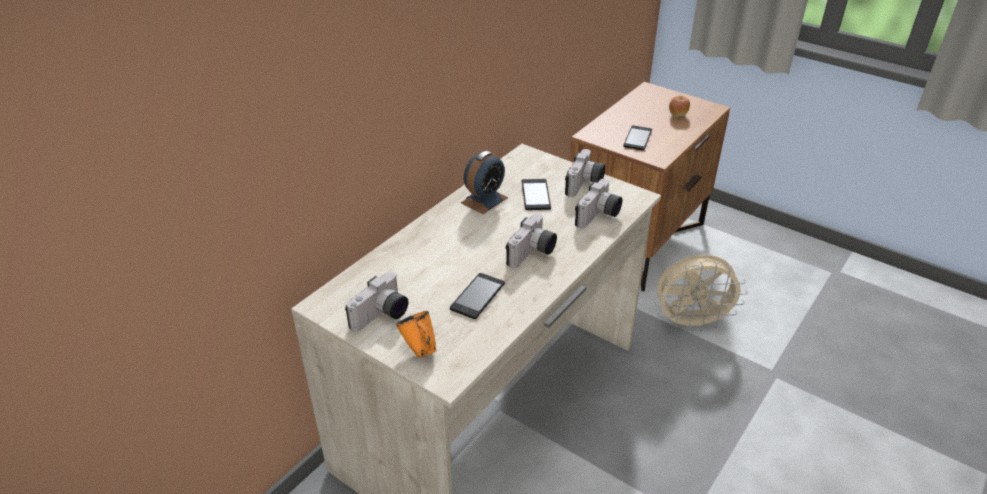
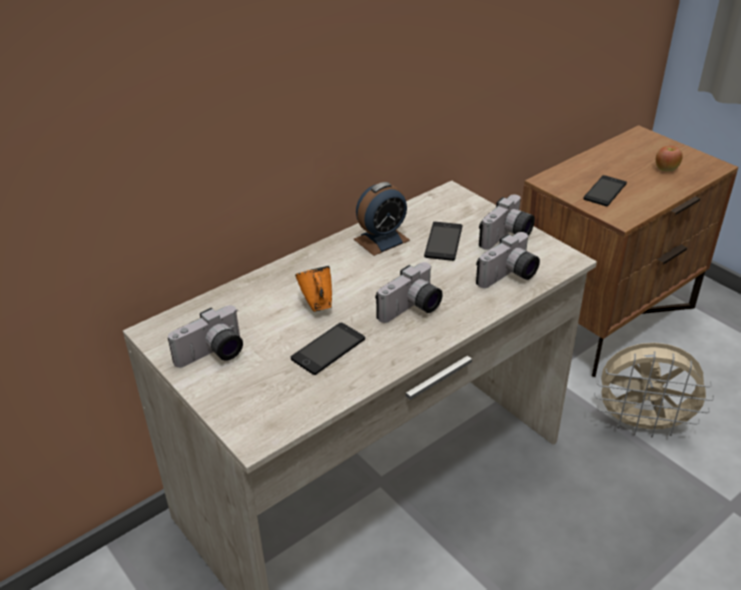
camera: 15 degrees right, 0 degrees up
orange mug [396,311,436,358] -> orange mug moved to [295,266,332,312]

